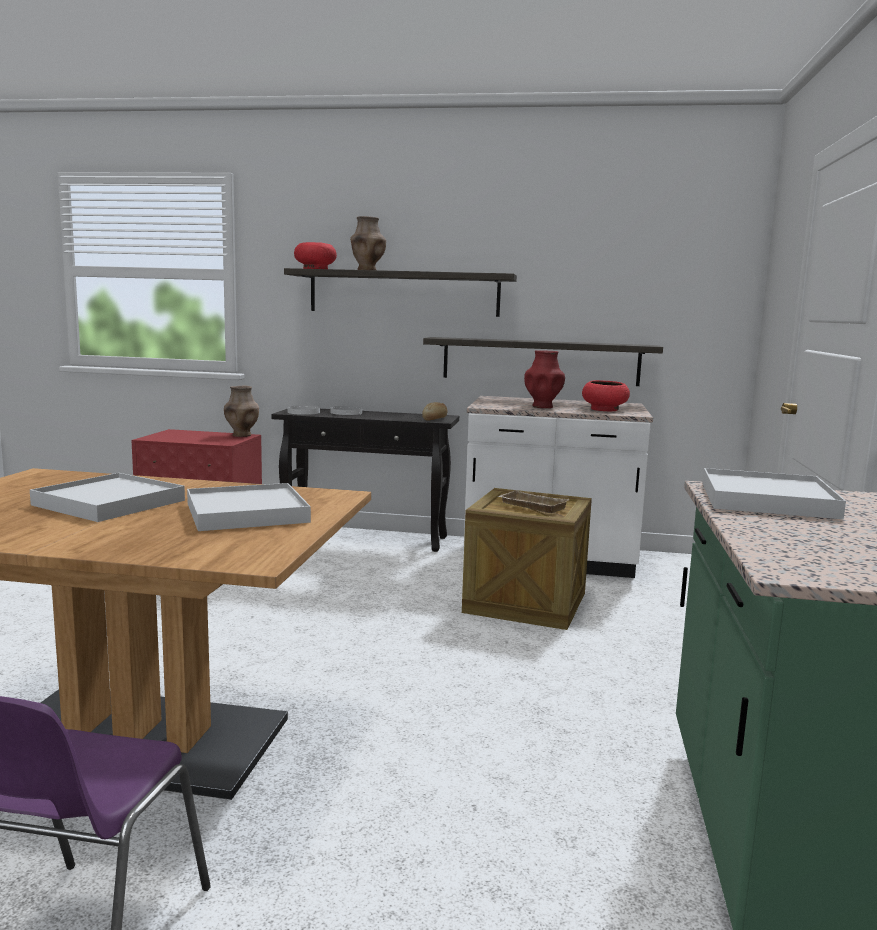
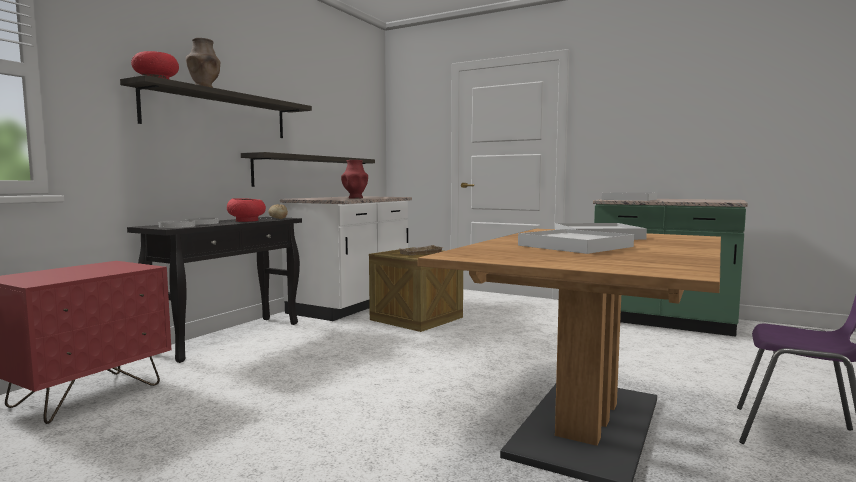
camera: 70 degrees left, 5 degrees down
brown vase [224,386,259,437] -> none
red bowl [582,380,630,411] -> red bowl moved to [227,198,266,222]

